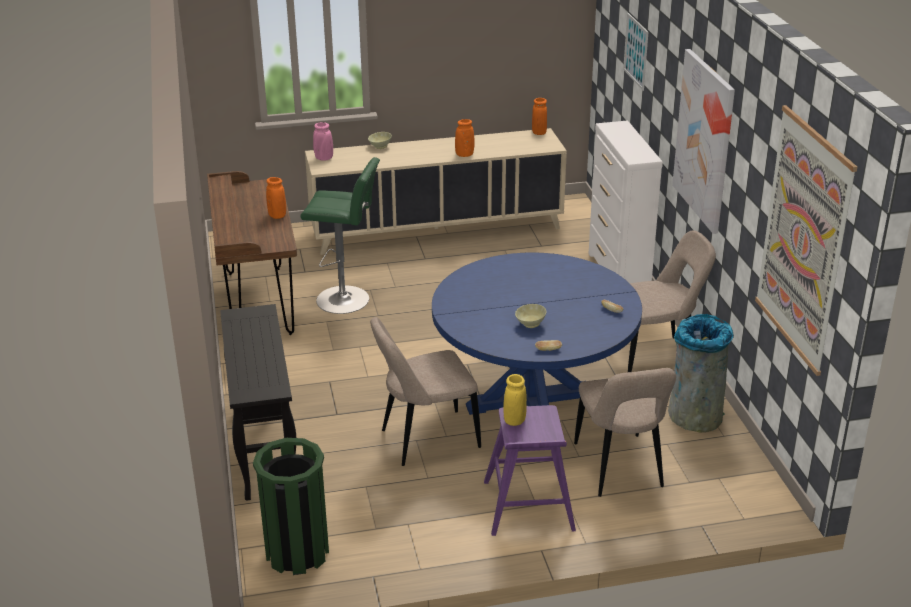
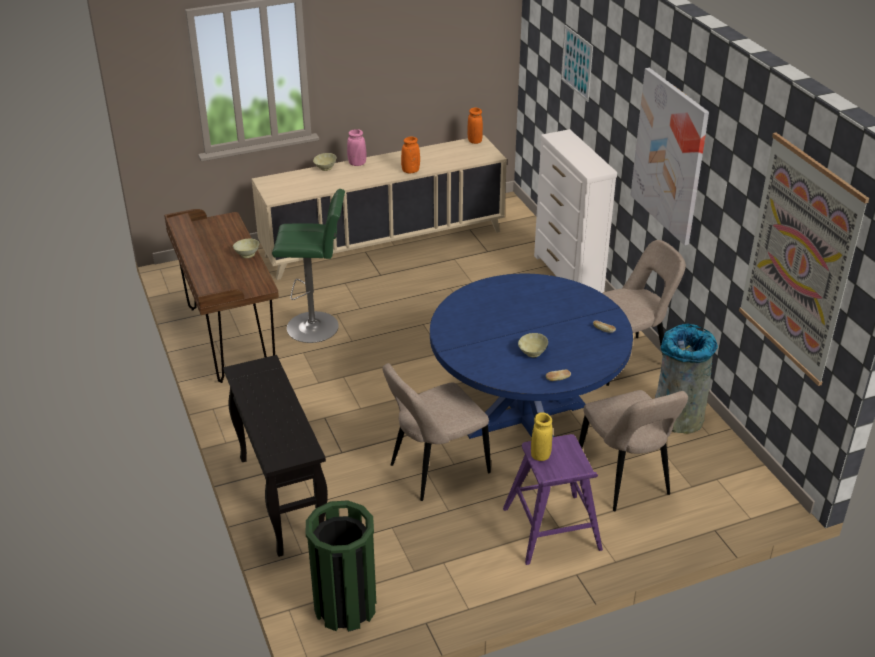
camera: 10 degrees left, 5 degrees up
orange vase [266,177,286,219] -> beige bowl [233,239,259,258]
pink vase [313,122,333,161] -> pink vase moved to [347,129,366,166]

